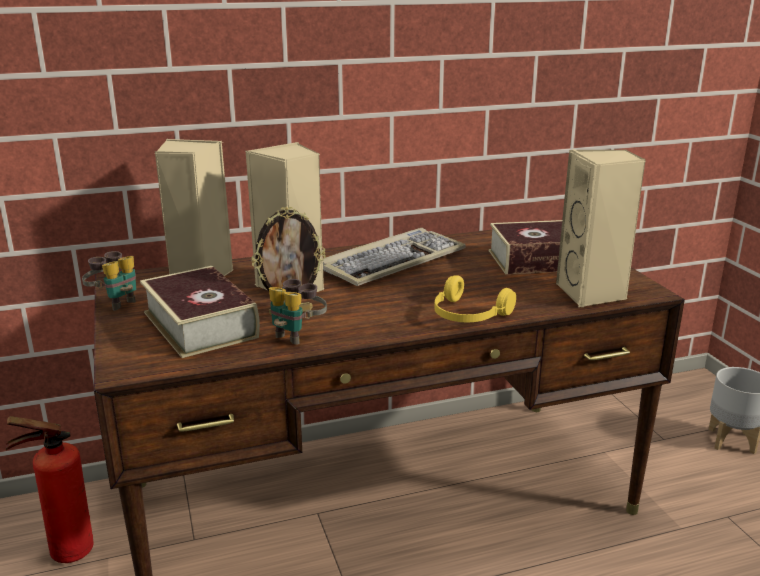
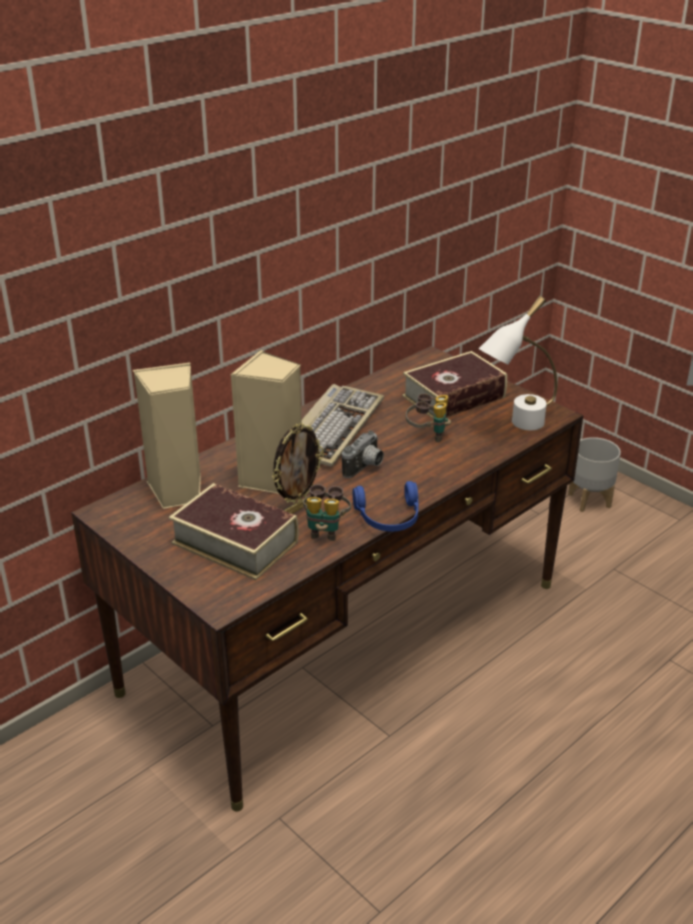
camera: 25 degrees left, 10 degrees up
fire extinguisher [6,416,94,563] -> none
binoculars [82,251,136,311] -> binoculars moved to [406,394,451,443]
yellow headphones [434,275,516,322] -> none
beige speaker [556,149,646,307] -> white table lamp [479,296,557,430]
none -> camera [342,430,384,478]
none -> blue headphones [352,481,419,532]

